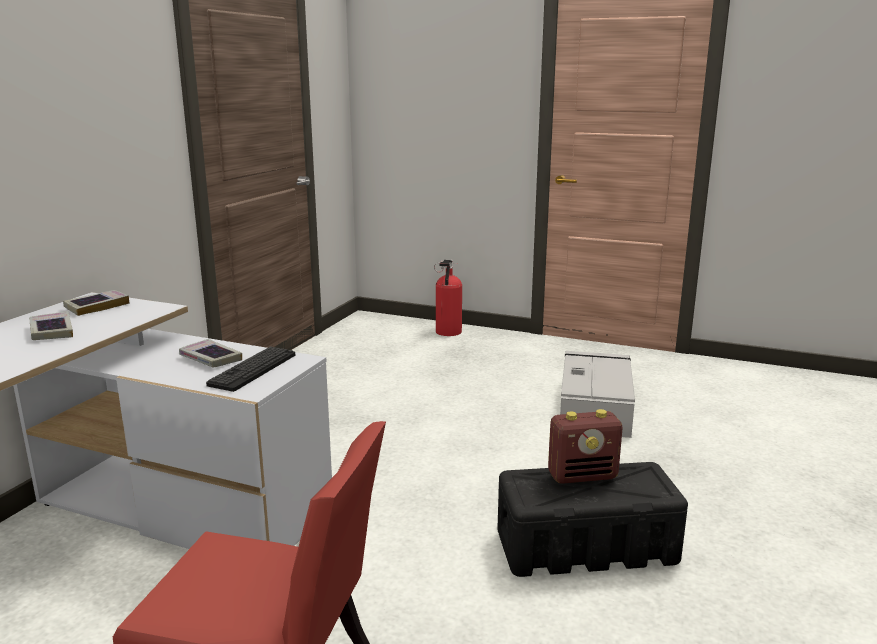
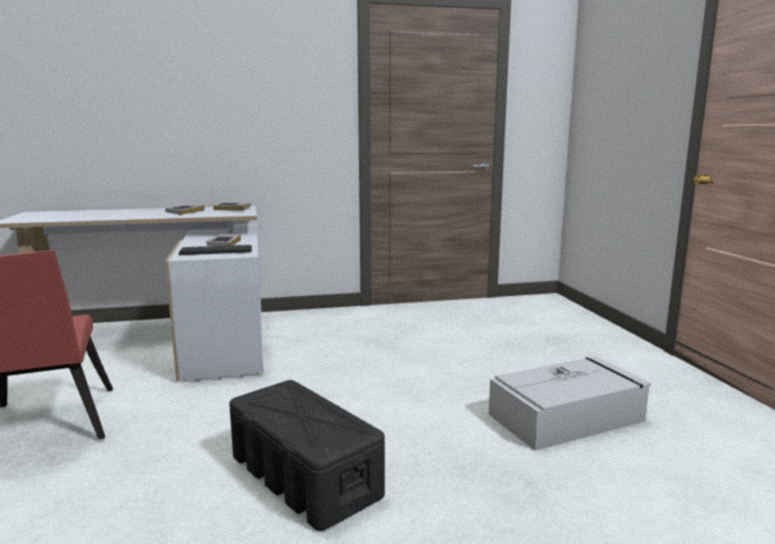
camera: 55 degrees right, 5 degrees down
fire extinguisher [434,260,462,336] -> none
radio [548,409,623,484] -> none

